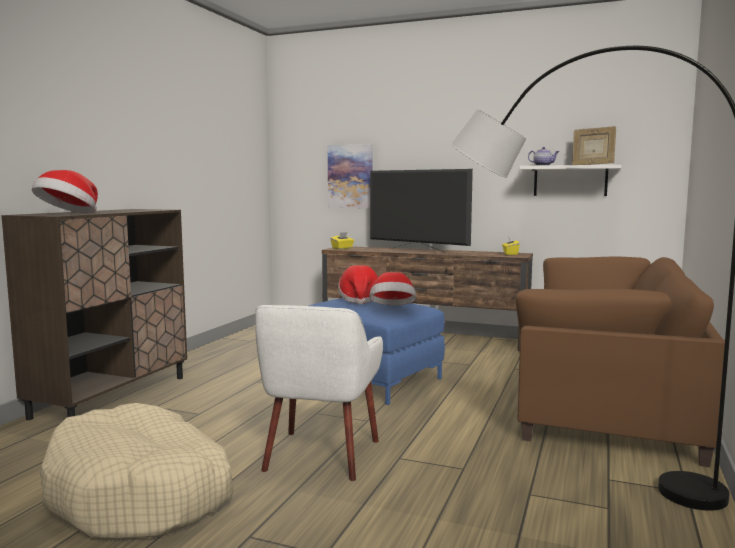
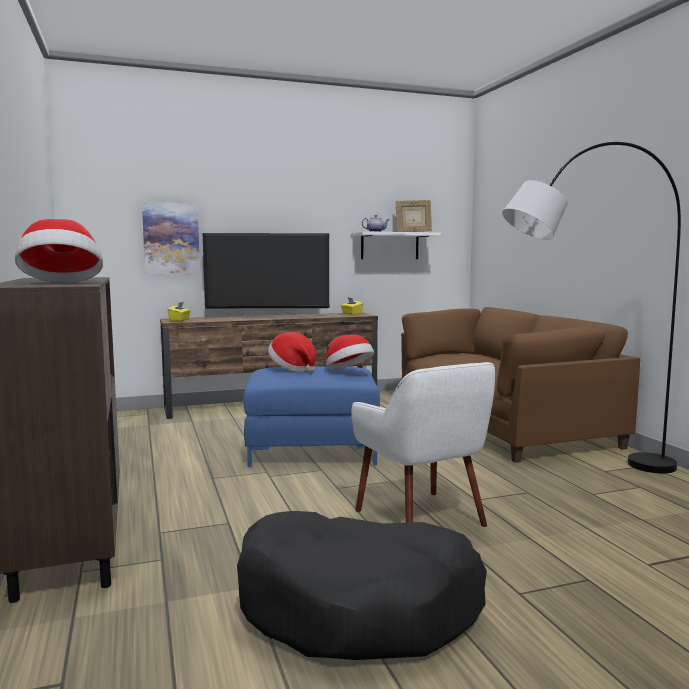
camera: 40 degrees left, 0 degrees up
beige dog bed [40,403,234,539] -> black dog bed [237,511,487,660]

